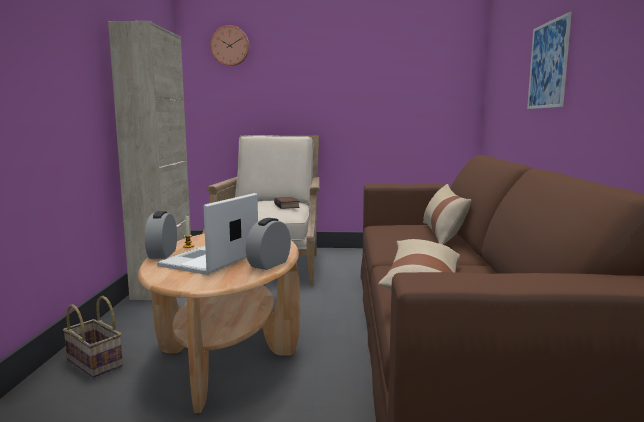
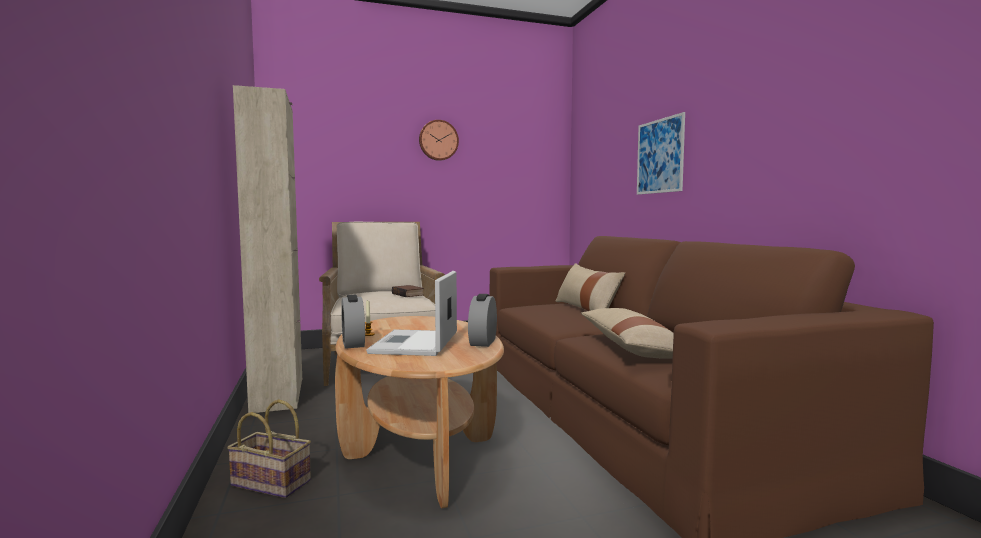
camera: 20 degrees left, 5 degrees down
wall clock [210,25,250,66] -> wall clock moved to [419,120,459,161]

